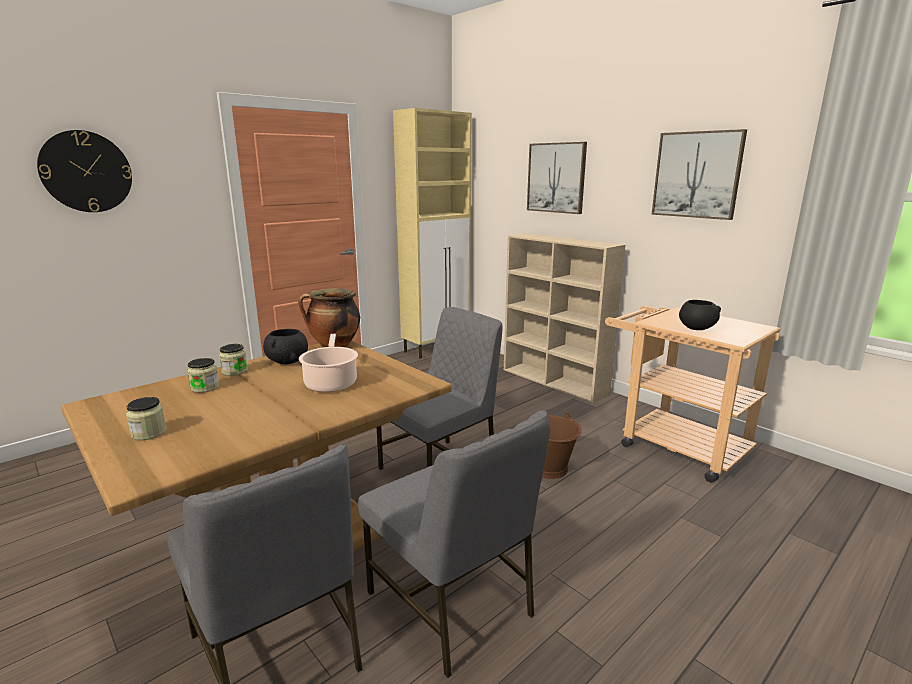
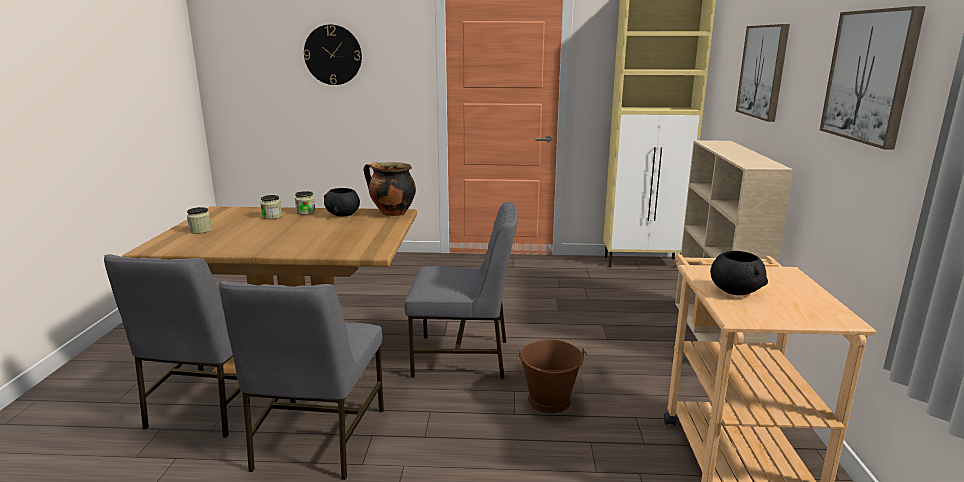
camera: 45 degrees right, 0 degrees up
cooking pot [299,334,358,392] -> none

